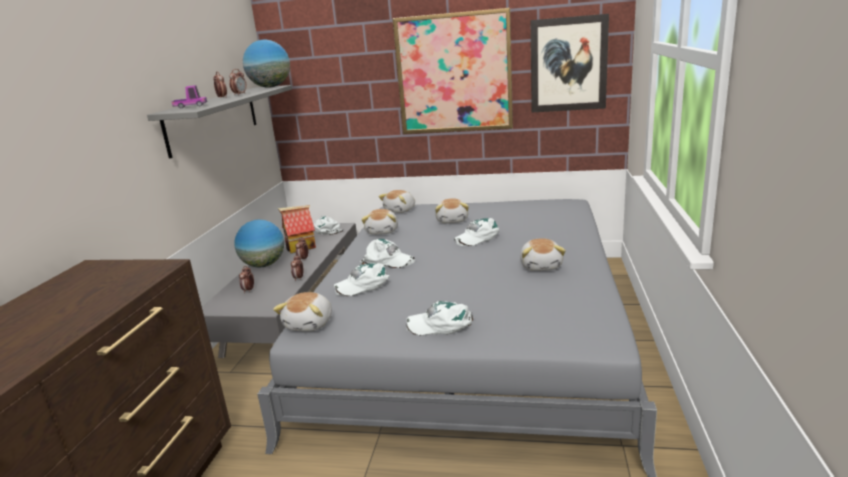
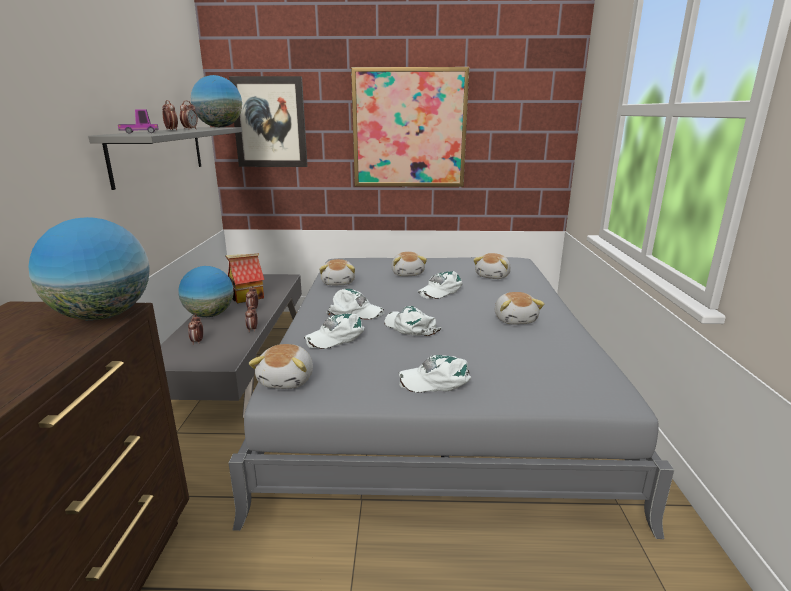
camera: 10 degrees left, 0 degrees up
white cap [313,216,343,235] -> white cap moved to [384,306,442,336]
plush toy [378,190,415,213] -> plush toy moved to [473,253,511,279]
picture [531,14,609,112] -> picture moved to [229,76,308,167]
none -> globe [29,217,150,320]

